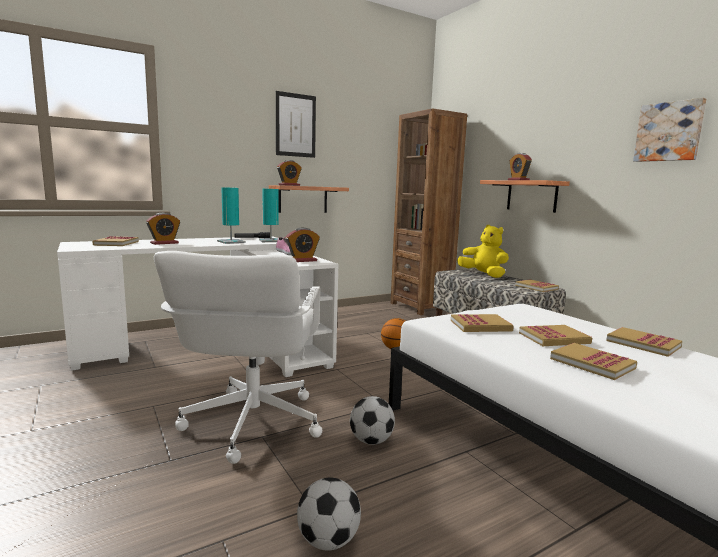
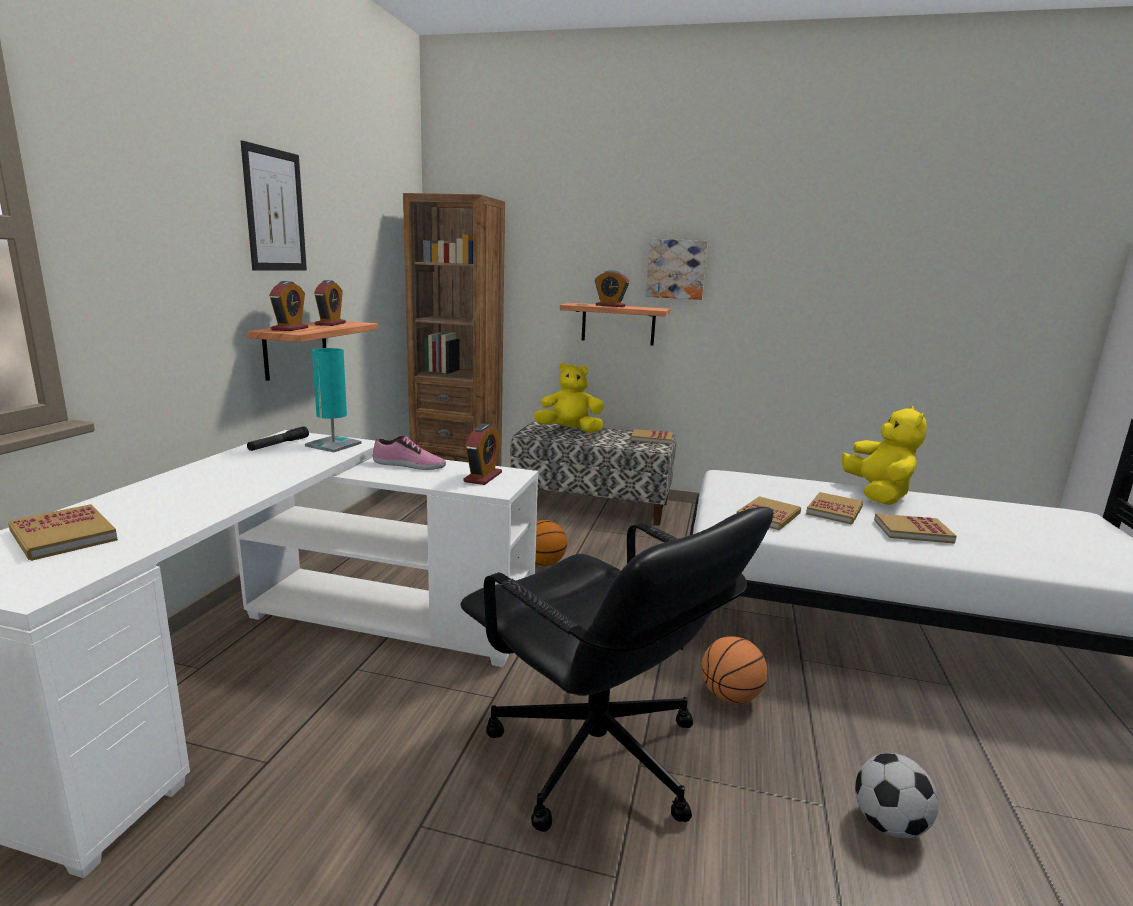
camera: 45 degrees left, 5 degrees up
alarm clock [146,213,180,245] -> alarm clock moved to [314,280,346,326]
white office chair [154,251,322,464] -> black office chair [460,507,773,832]
turquoise table lamp [217,187,246,244] -> none
football [350,396,395,445] -> basketball [701,636,768,704]
book [606,327,682,357] -> yellow plush toy [842,406,927,505]
picture [633,98,706,162] -> picture moved to [646,239,708,300]

